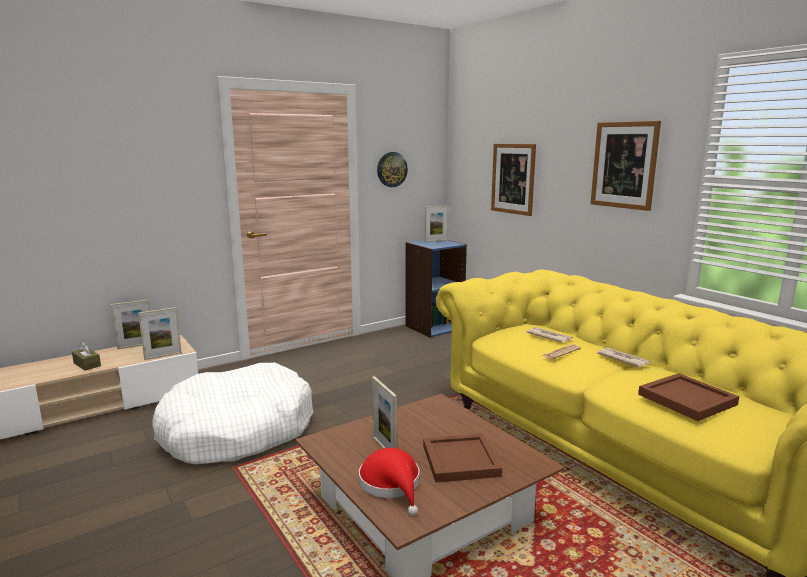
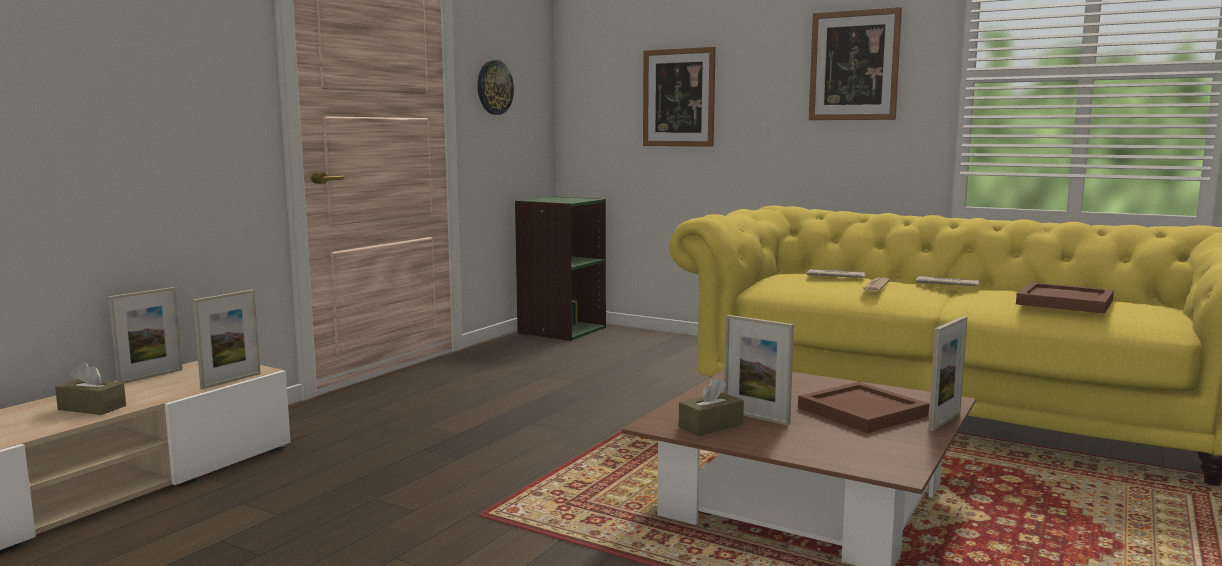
camera: 25 degrees left, 5 degrees down
white dog bed [152,363,313,464] -> none
red hat [359,448,420,516] -> none
blue bookcase [405,240,467,338] -> green bookcase [515,196,606,341]
picture frame [425,205,449,242] -> picture frame moved to [928,316,968,431]
none -> brown tissue box [679,377,744,436]

